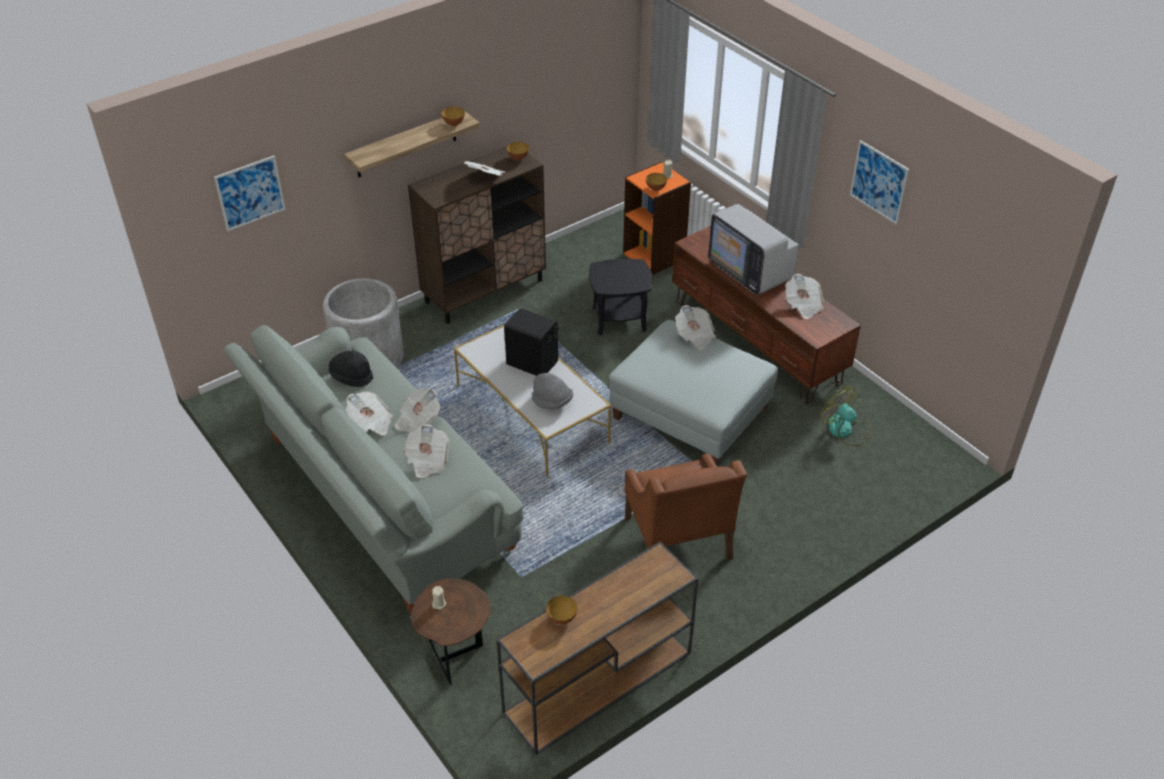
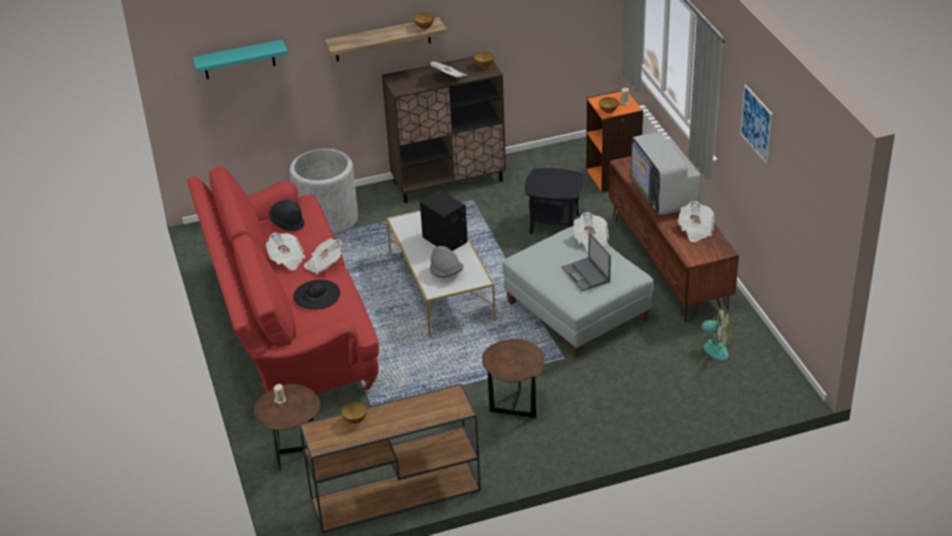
camera: 20 degrees right, 5 degrees down
picture [214,156,285,231] -> turquoise shelf [192,40,288,79]
grey sofa [224,325,524,613] -> red sofa [187,166,379,395]
newspaper [404,424,450,478] -> black hat [293,279,340,310]
brown armchair [624,454,747,560] -> brown side table [482,339,544,418]
fan [820,386,871,446] -> fan turned 135 degrees clockwise [687,306,732,364]
none -> laptop [561,232,611,291]

